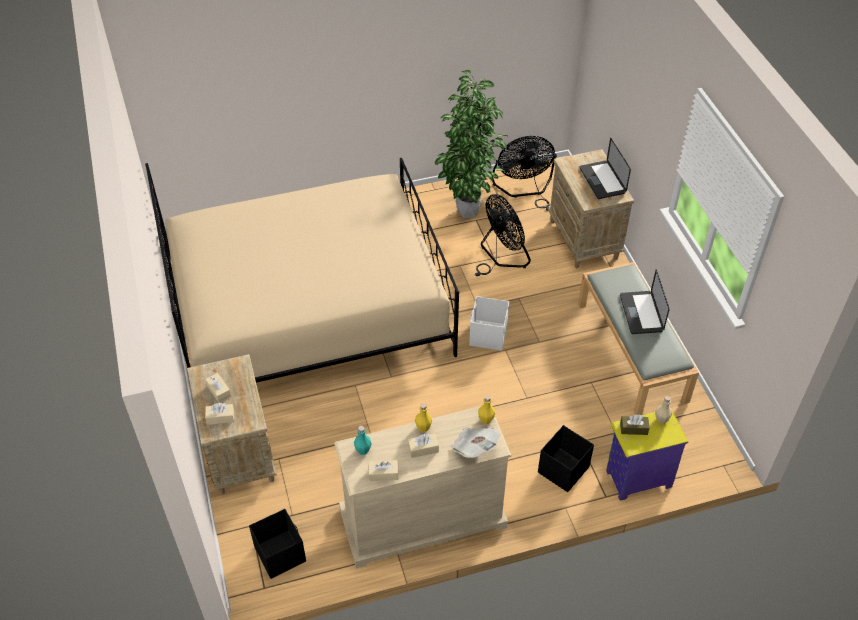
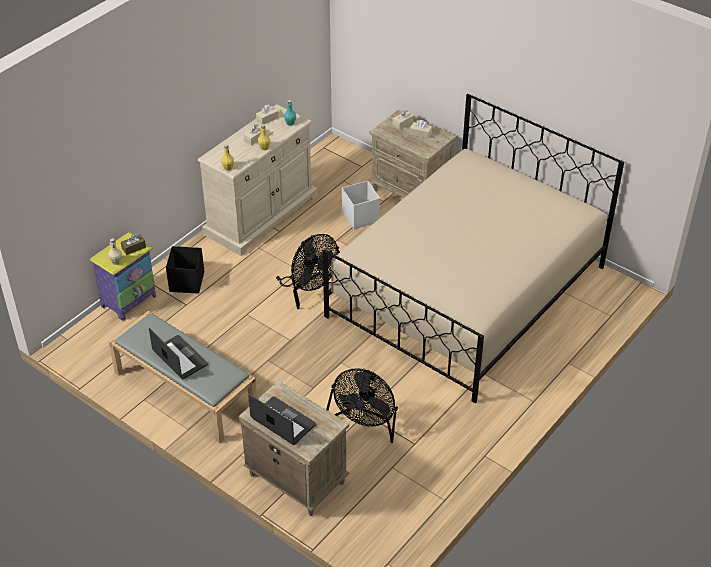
camera: 145 degrees right, 5 degrees down
black storage box [249,509,306,579] -> none
potted plant [434,70,507,218] -> none
newspaper [451,427,501,458] -> none
white storage box [469,296,509,351] -> white storage box moved to [342,181,380,229]
black fan [492,136,557,211] -> black fan moved to [276,234,340,309]

